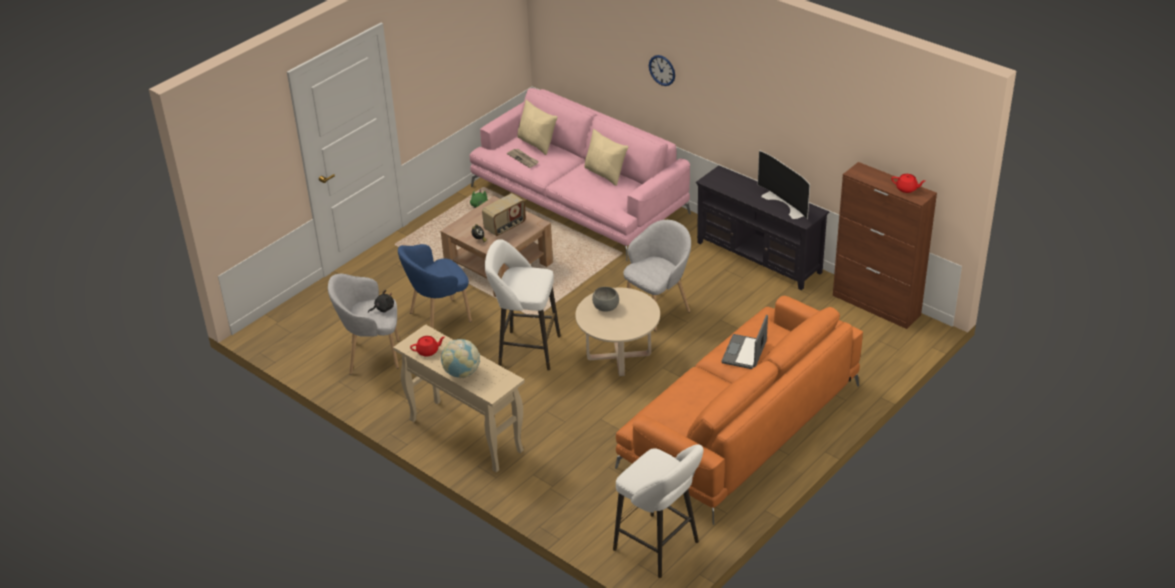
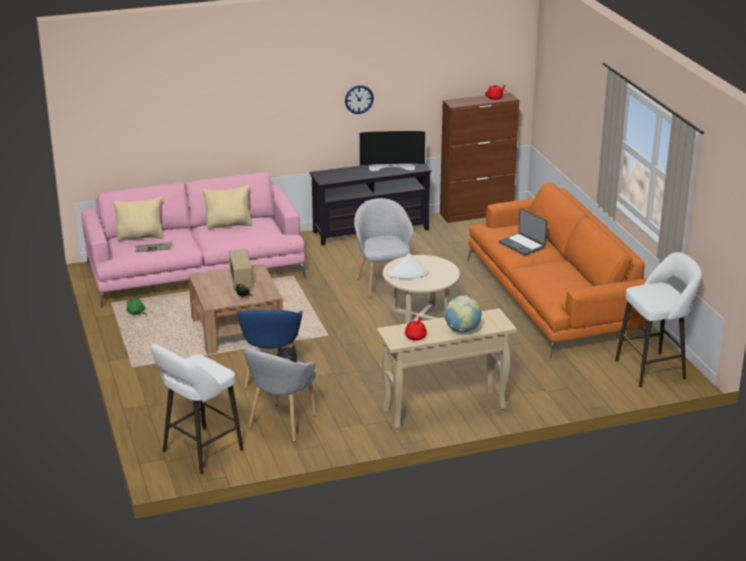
camera: 60 degrees left, 10 degrees down
white stool [485,239,561,371] -> white stool moved to [151,343,244,474]
grey bowl [592,287,619,312] -> white hat [387,253,429,279]
wall clock [649,55,675,86] -> wall clock moved to [345,85,374,114]

